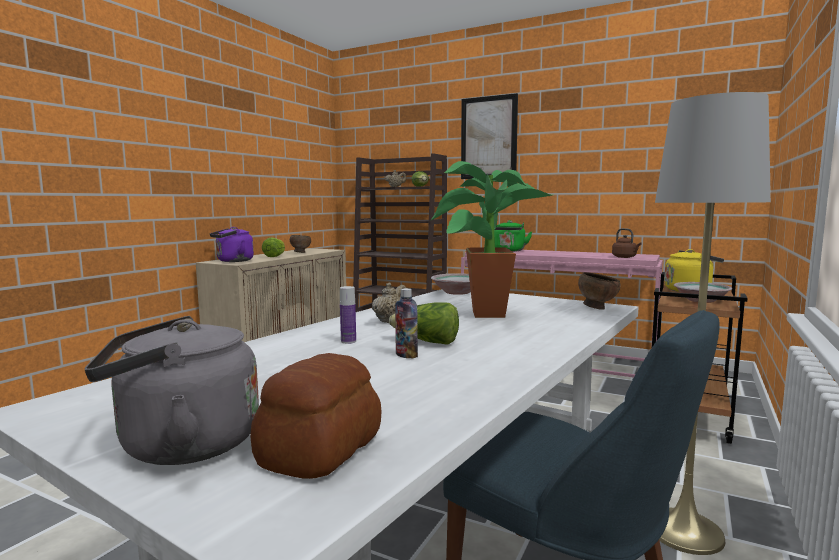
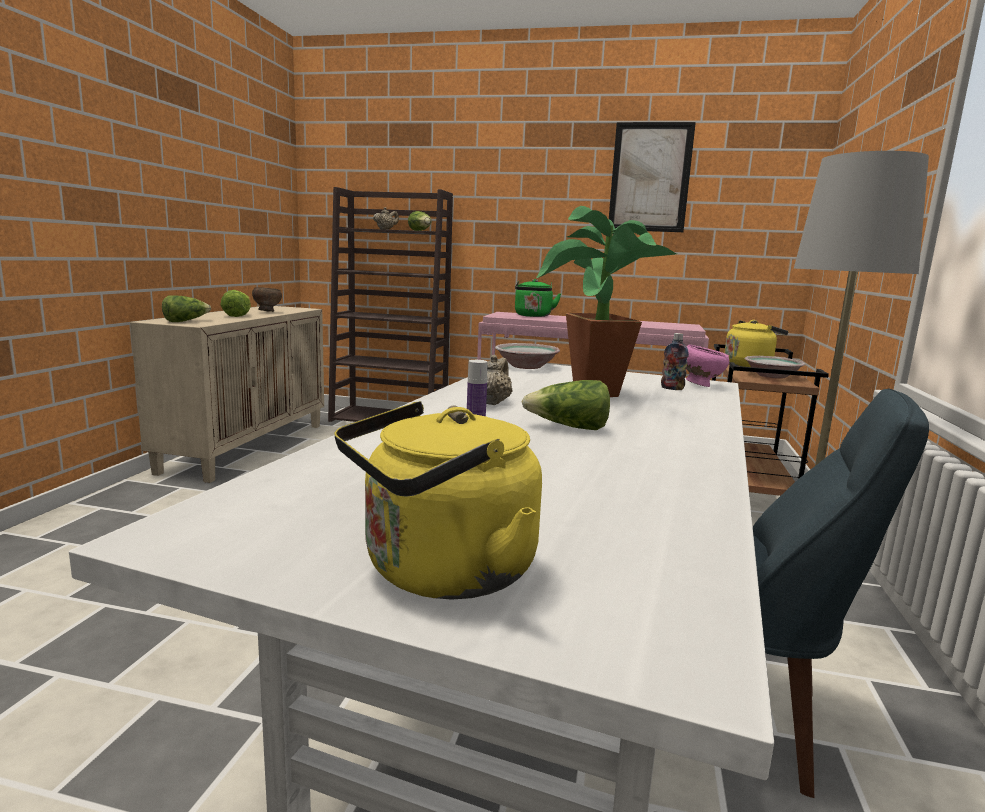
camera: 15 degrees left, 5 degrees up
grey kettle [85,316,259,465] -> yellow kettle [334,401,542,600]
purple kettle [210,227,254,262] -> lettuce [162,296,211,322]
bread [250,353,381,479] -> none
bottle [395,288,418,359] -> bottle moved to [661,333,689,390]
picture [461,93,518,179] -> picture moved to [609,122,696,232]
brown bowl [578,272,621,310] -> pink bowl [686,344,729,387]
brown kettle [612,228,641,258] -> none

